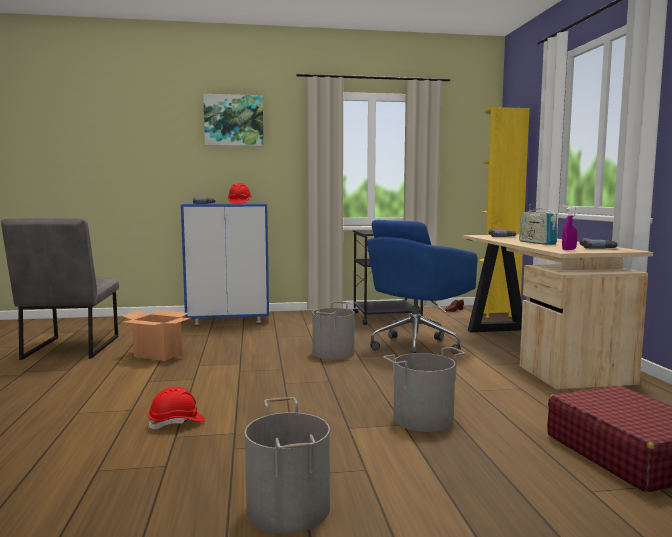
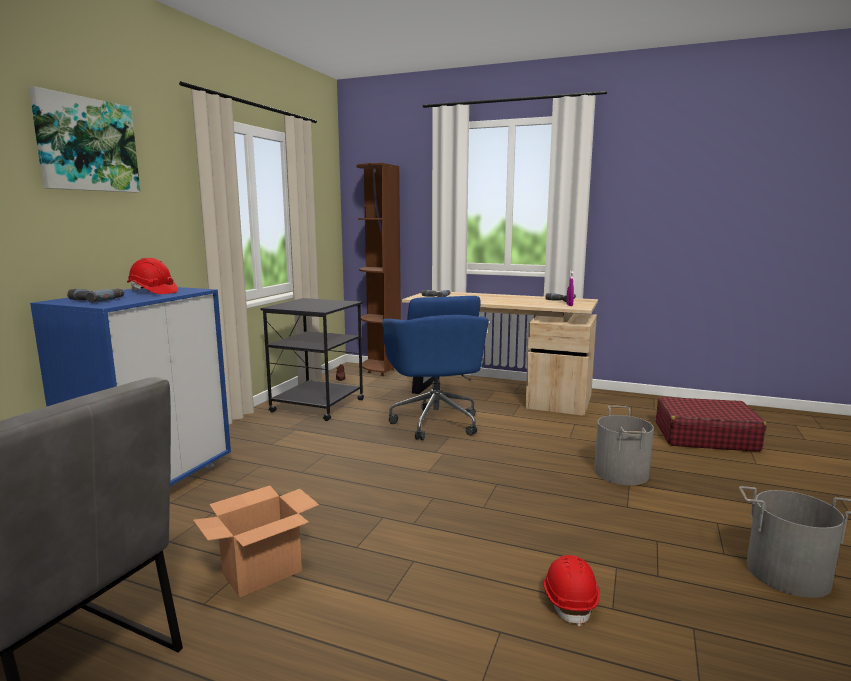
camera: 60 degrees left, 5 degrees up
grey bucket [312,301,355,359] -> none
yellow bookcase [480,107,529,318] -> brown bookcase [356,163,401,376]
radio [519,205,557,245] -> none

